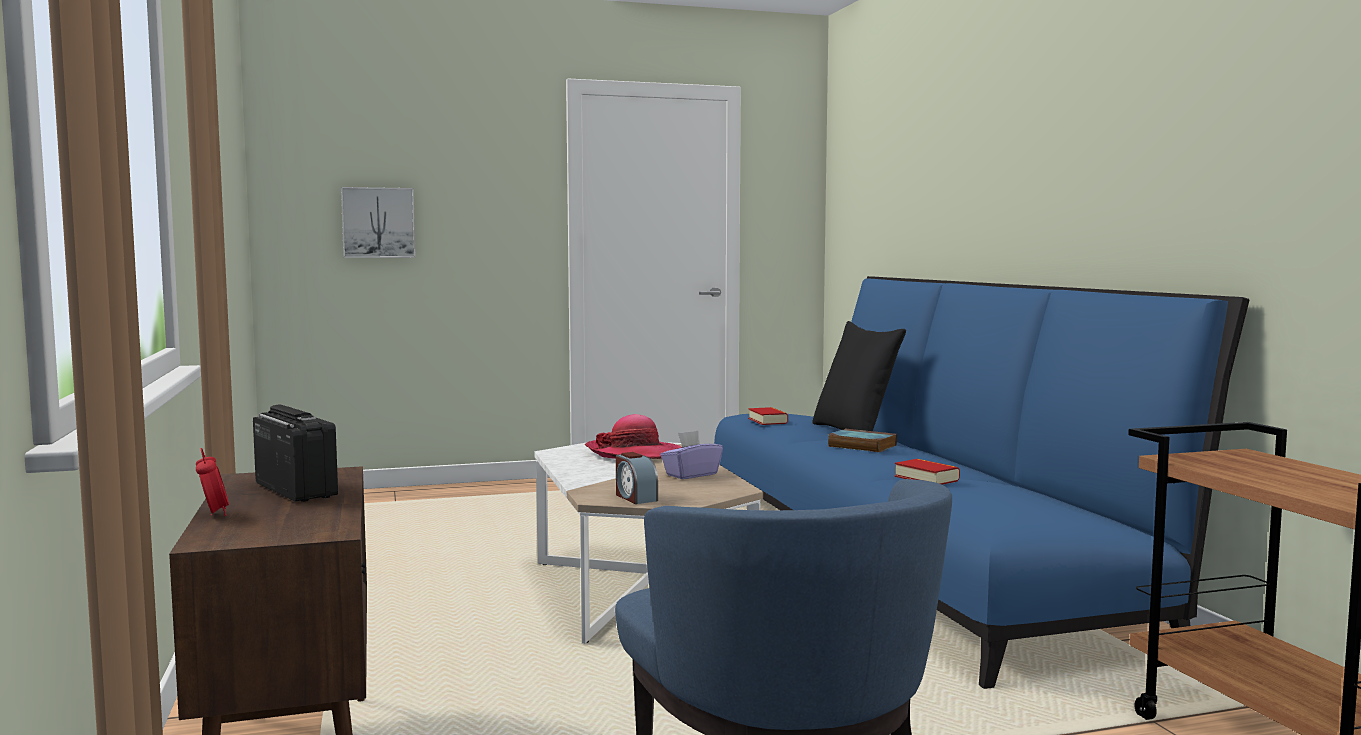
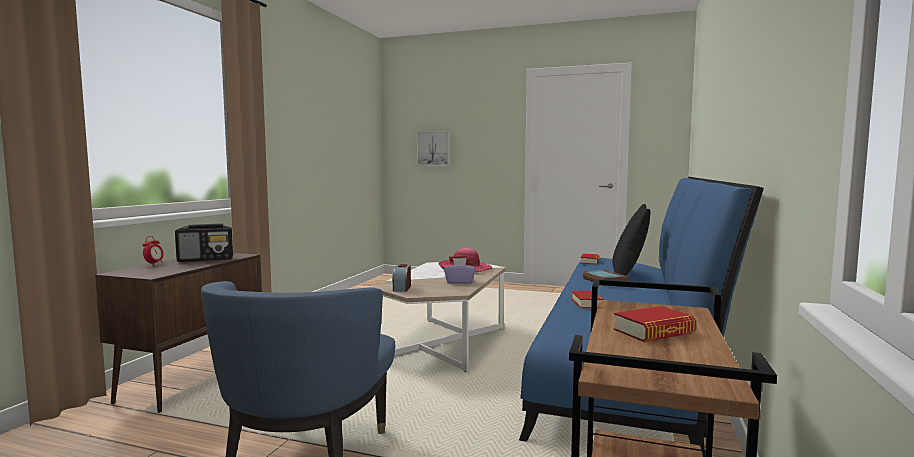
camera: 35 degrees right, 0 degrees up
radio [253,405,338,502] -> radio turned 75 degrees clockwise [175,224,233,262]
none -> book [614,306,696,342]

